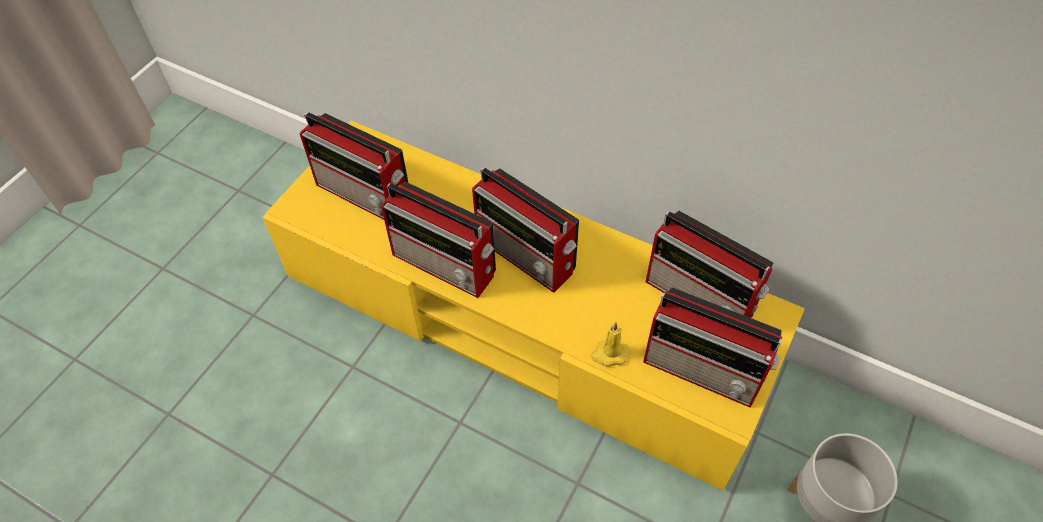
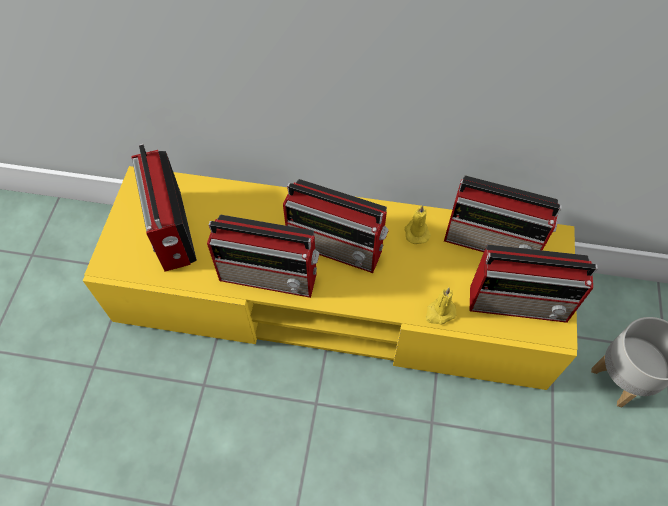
camera: 20 degrees left, 5 degrees up
radio [300,112,408,220] -> radio turned 60 degrees clockwise [131,144,197,271]
none -> yellow candle [405,205,431,244]

